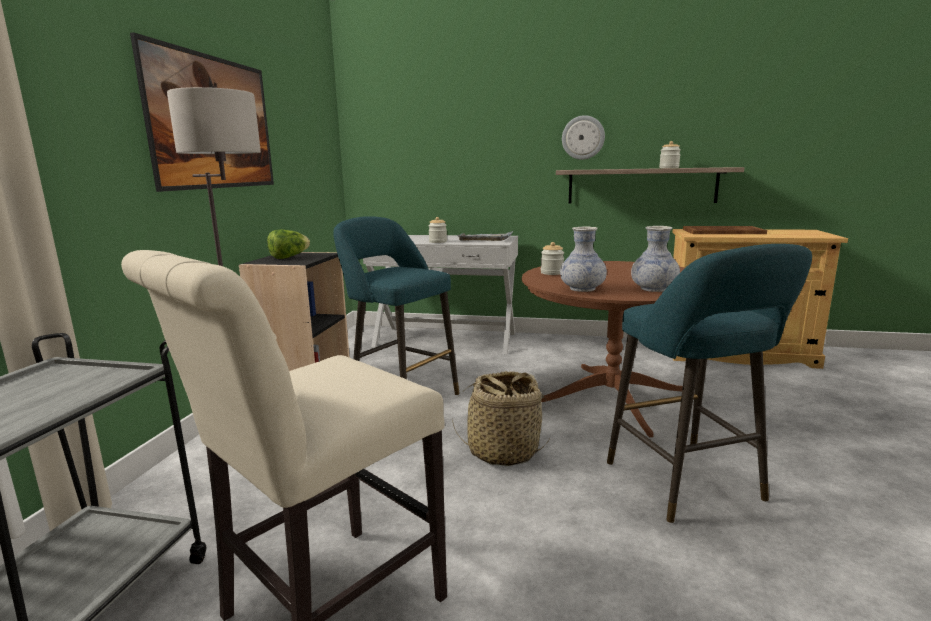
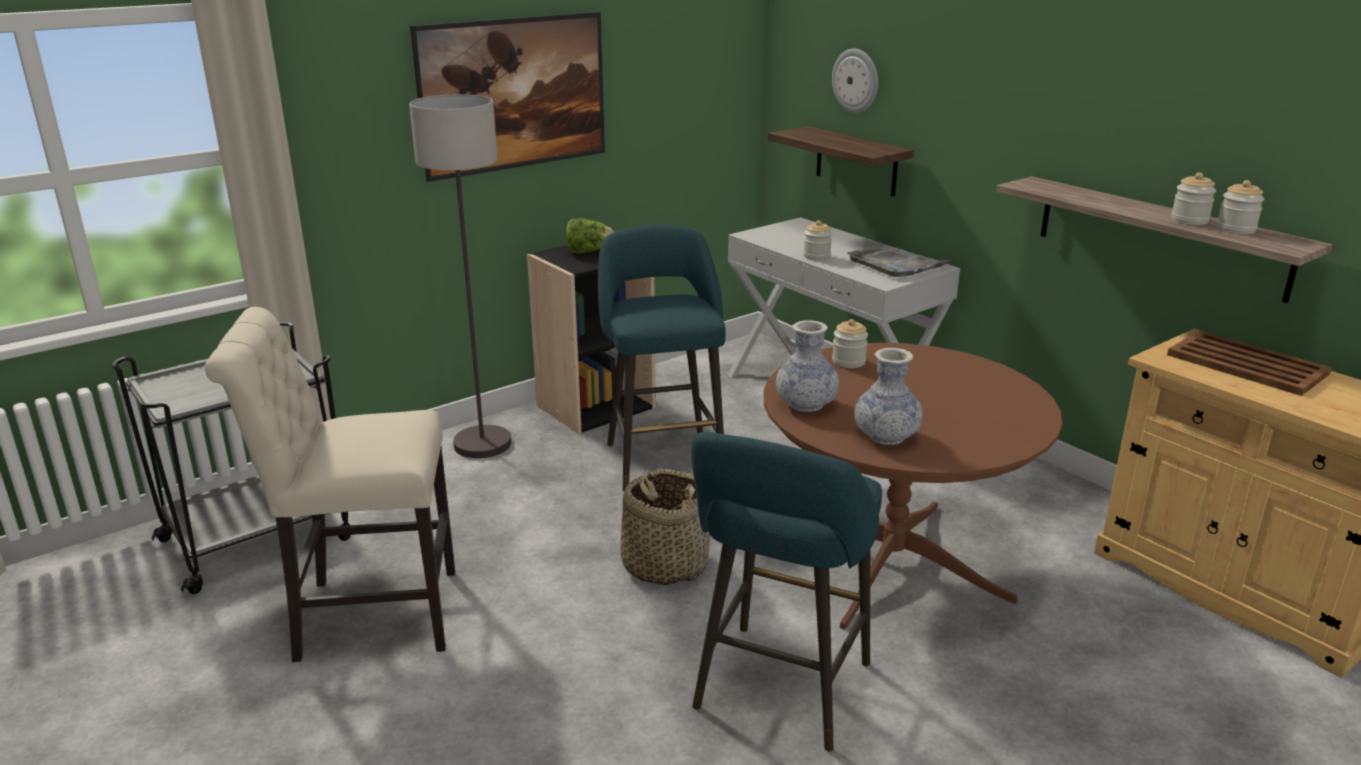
camera: 40 degrees right, 10 degrees up
wall clock [562,115,605,160] -> wall clock moved to [832,49,878,113]
none -> shelf [768,126,914,197]
none -> jar [1217,180,1264,234]

